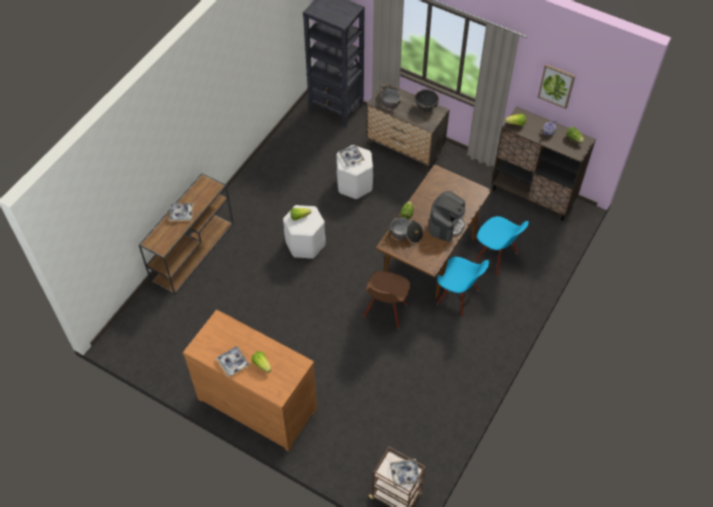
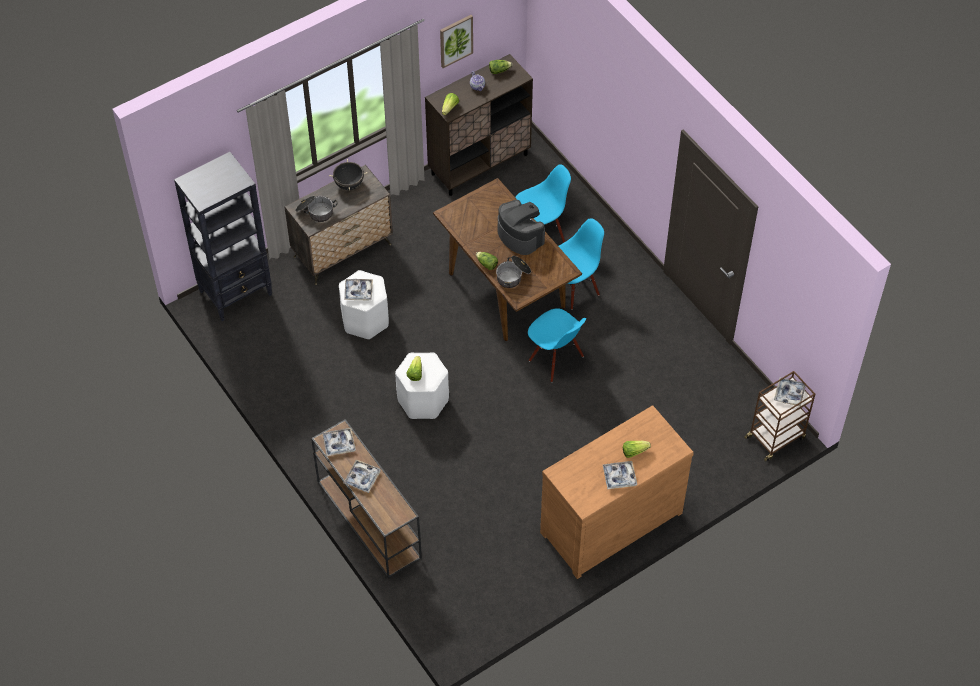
camera: 65 degrees left, 0 degrees up
brown chair [364,271,410,328] -> blue chair [528,308,586,382]
none -> tray [322,428,356,456]

